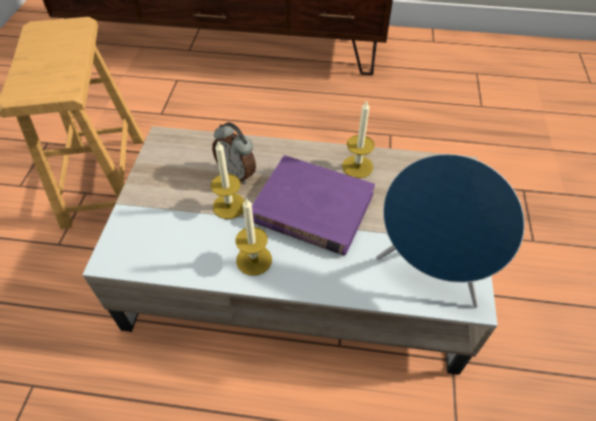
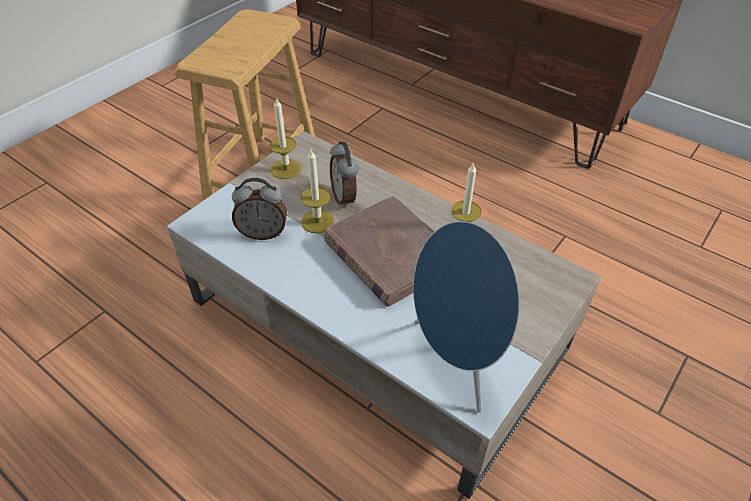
camera: 30 degrees right, 5 degrees down
candle [235,197,272,276] -> candle moved to [269,97,302,179]
purple book [252,155,375,256] -> brown book [324,195,434,307]
none -> alarm clock [232,178,287,240]

